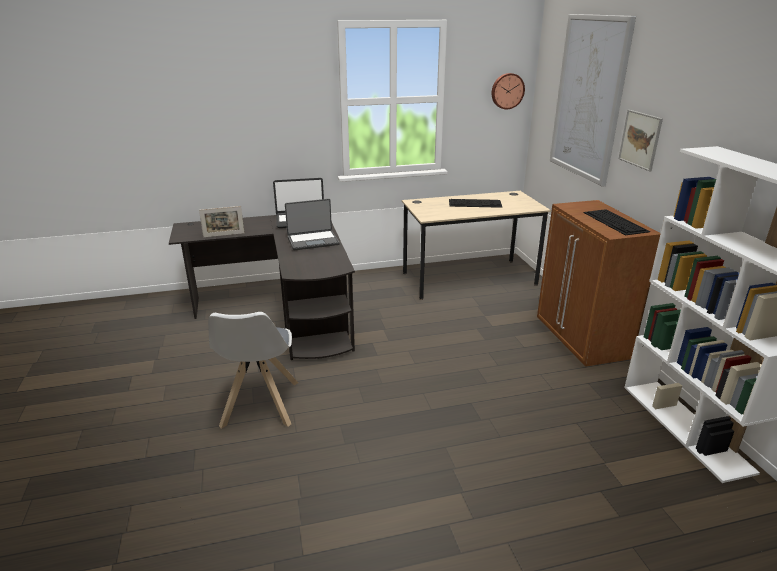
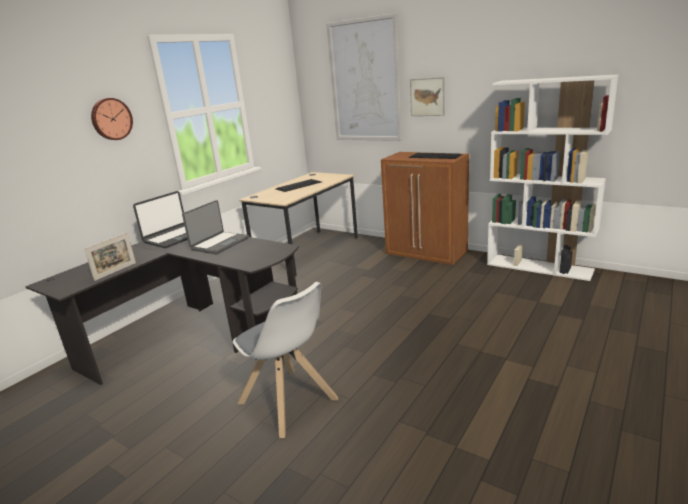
camera: 40 degrees left, 5 degrees down
wall clock [491,73,525,110] -> wall clock moved to [91,98,133,140]

